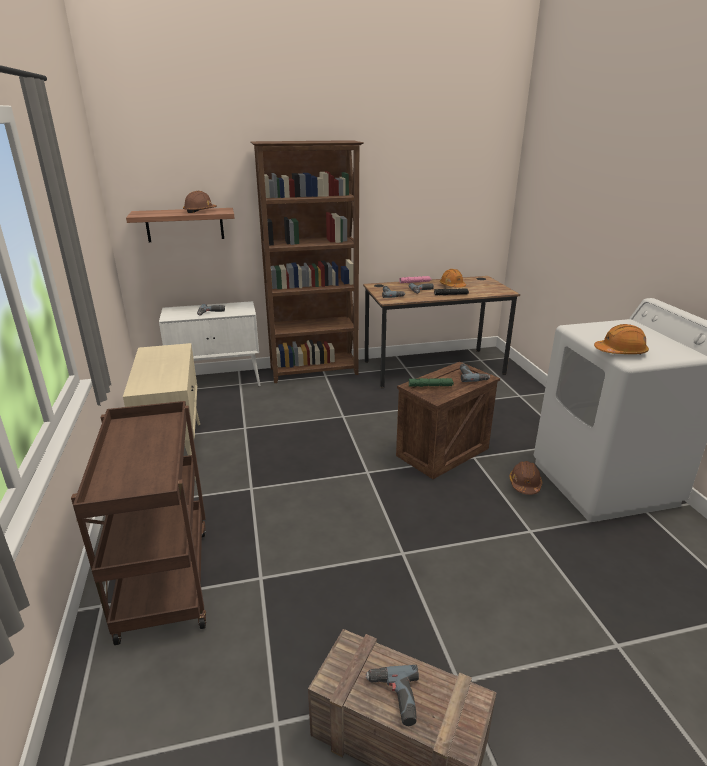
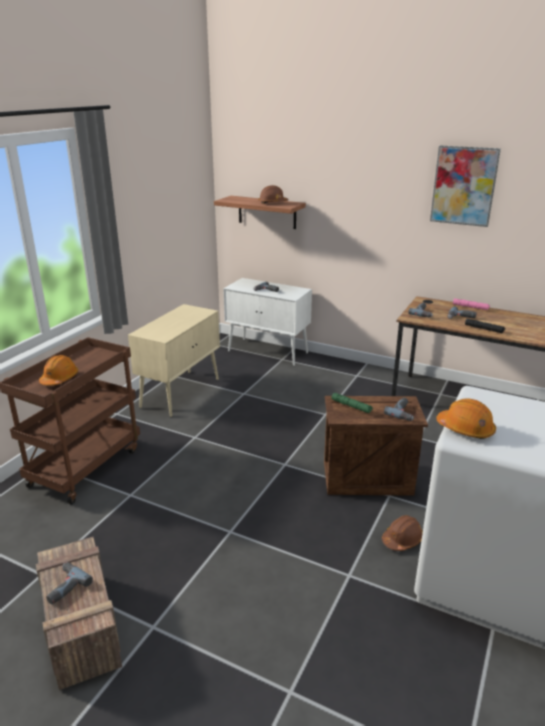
camera: 40 degrees right, 0 degrees up
brown bookcase [251,140,364,383] -> none
orange hard hat [440,269,466,288] -> orange hard hat moved to [39,355,78,386]
none -> picture [430,146,501,227]

